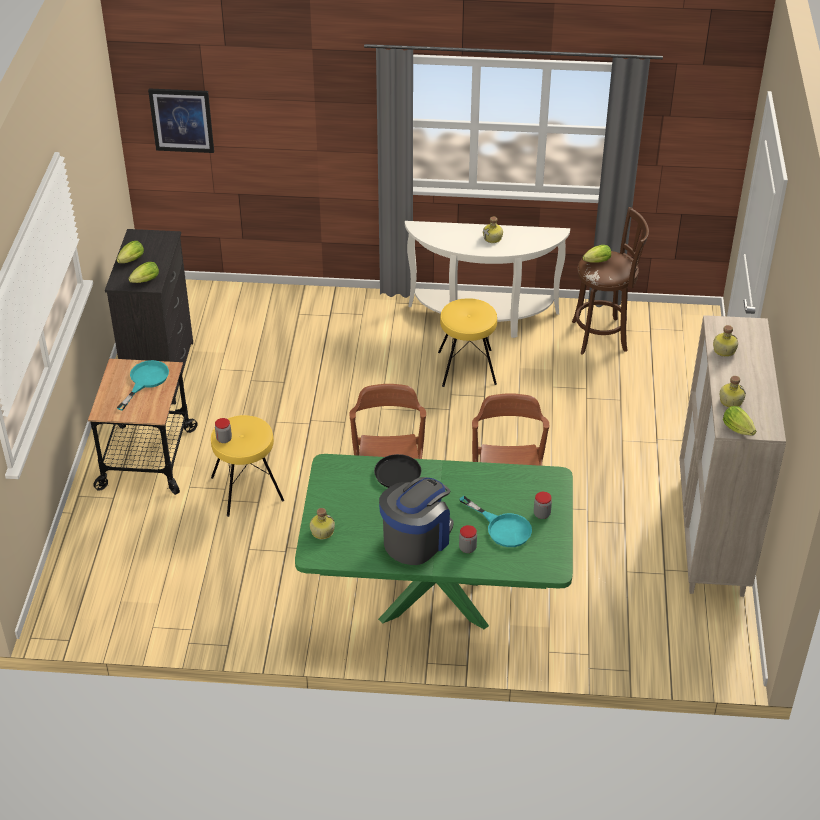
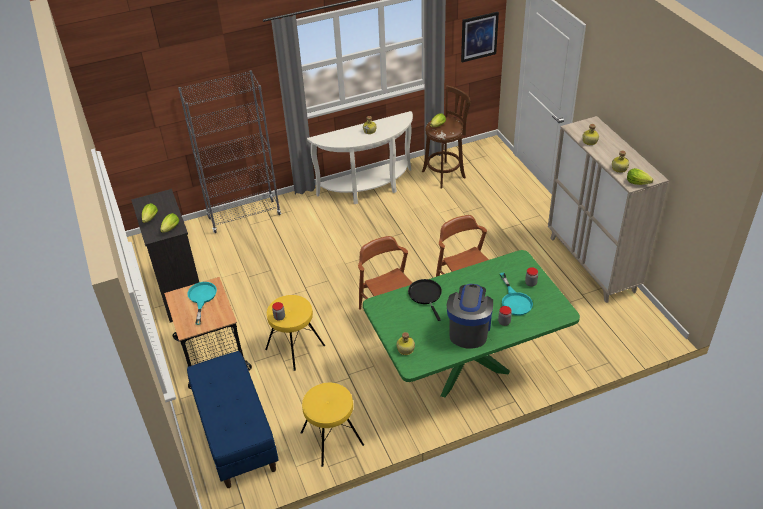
camera: 25 degrees left, 0 degrees up
picture [148,88,214,153] -> picture moved to [461,11,499,62]
yellow stool [438,298,497,387] -> yellow stool moved to [301,383,364,467]
turquoise frying pan [459,496,532,547] -> turquoise frying pan turned 60 degrees clockwise [500,273,533,316]
none -> grey bookcase [178,70,281,233]
none -> blue bench [187,351,279,488]

